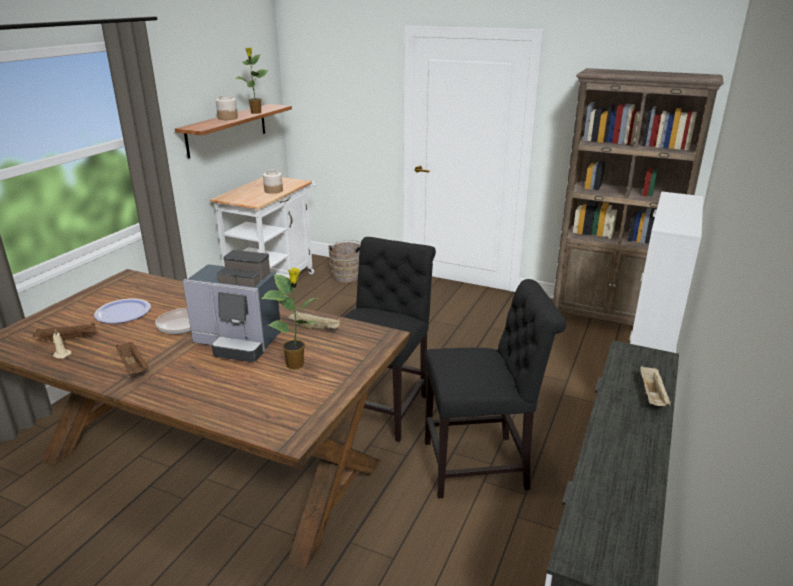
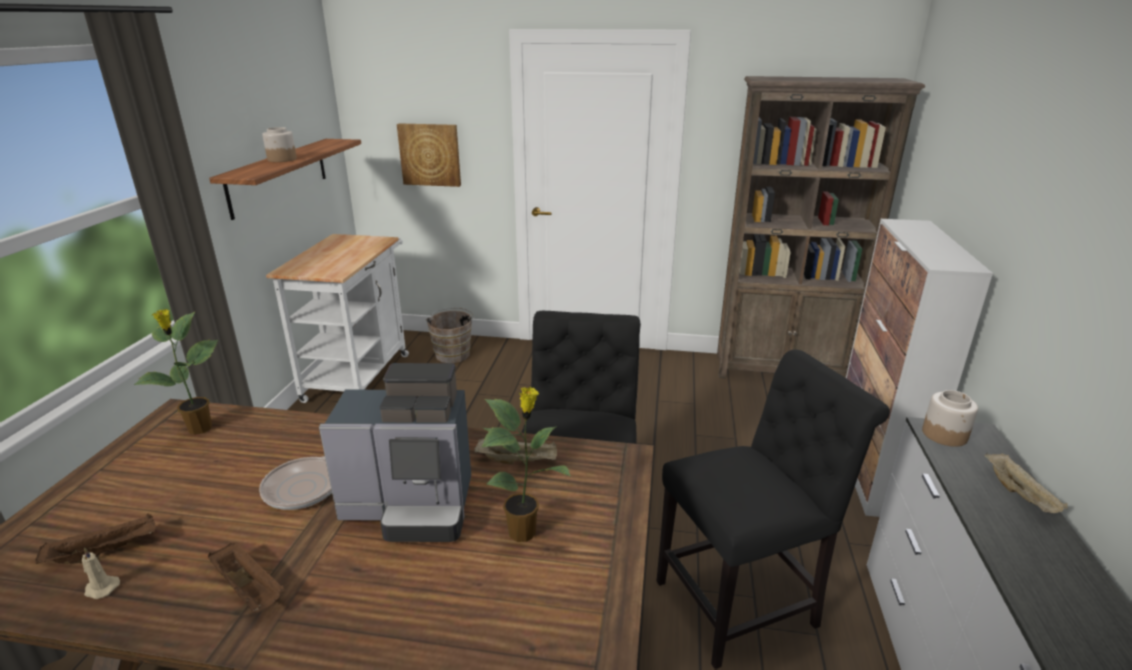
camera: 15 degrees left, 0 degrees up
plate [94,299,151,324] -> none
potted plant [235,47,268,114] -> potted plant moved to [134,309,218,435]
jar [263,170,283,194] -> jar moved to [922,390,978,447]
none -> picture [397,123,461,187]

